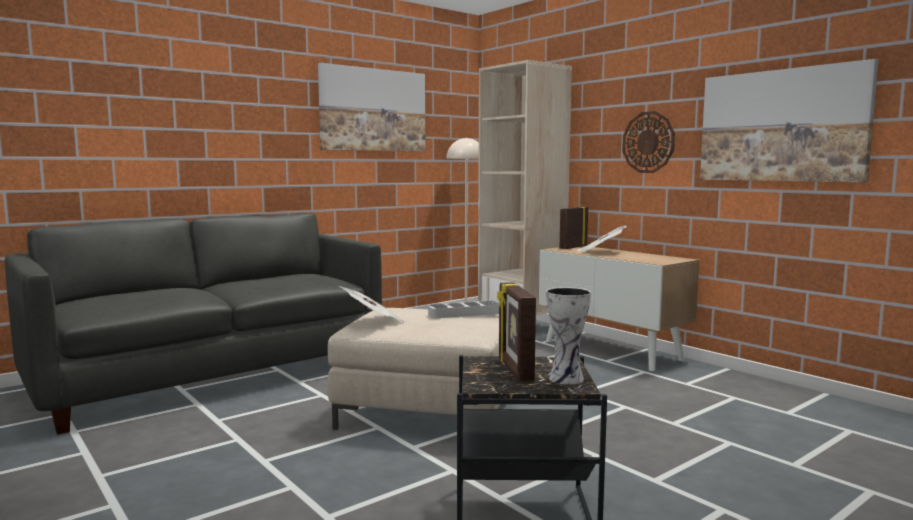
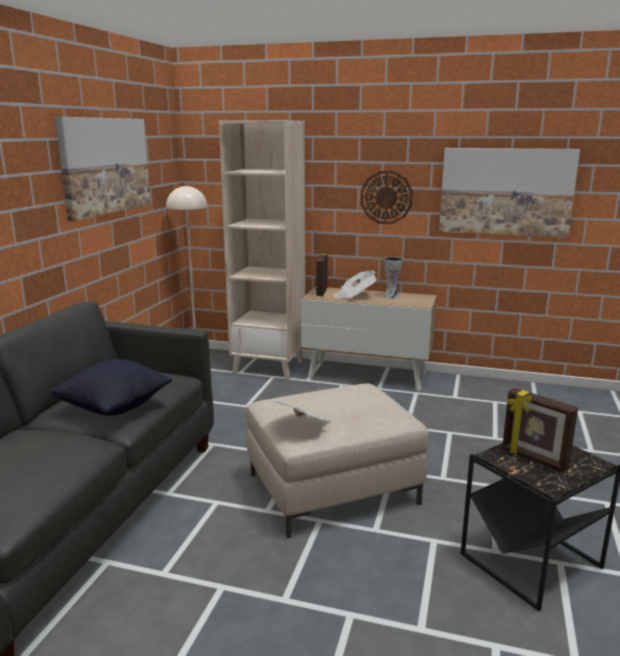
camera: 35 degrees left, 10 degrees up
grey tray [428,301,499,318] -> none
vase [546,287,591,385] -> vase moved to [384,257,403,299]
none -> black pillow [50,359,172,416]

